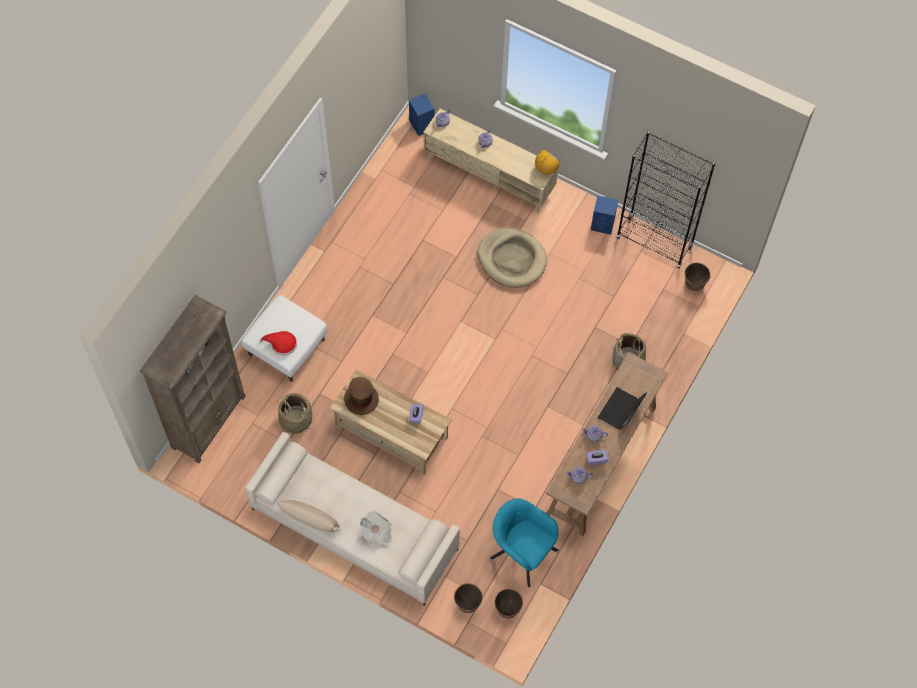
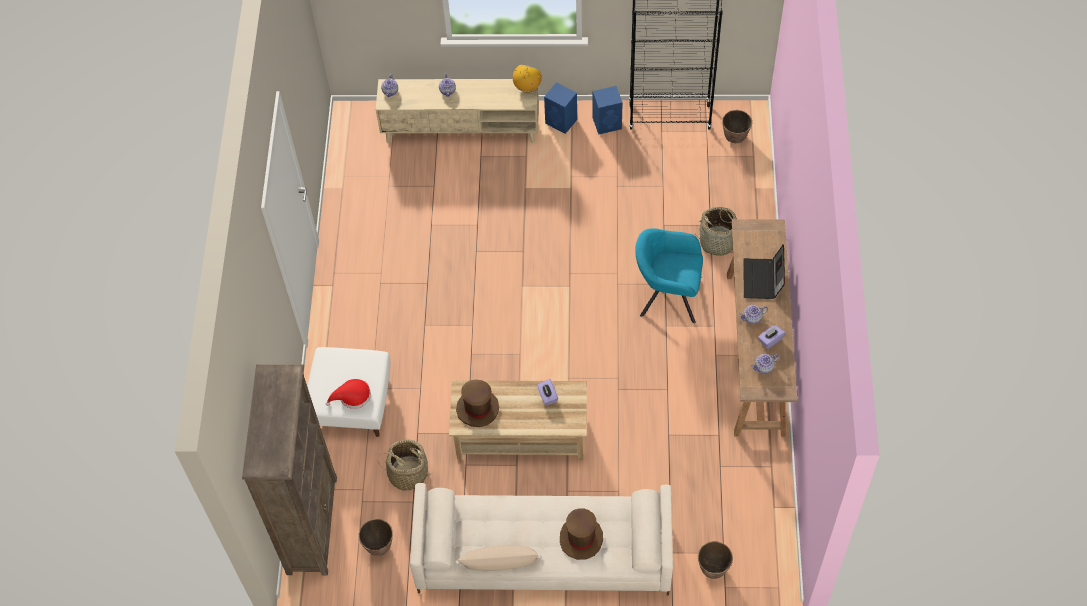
camera: 25 degrees left, 5 degrees down
newspaper [360,512,392,544] -> brown hat [560,508,603,560]
blue speaker [409,94,435,136] -> blue speaker moved to [544,82,577,134]
beige dog bed [478,227,547,287] -> none
turquoise armchair [490,498,559,587] -> turquoise armchair moved to [636,228,703,323]
planter [494,589,523,619] -> planter moved to [358,519,393,556]

